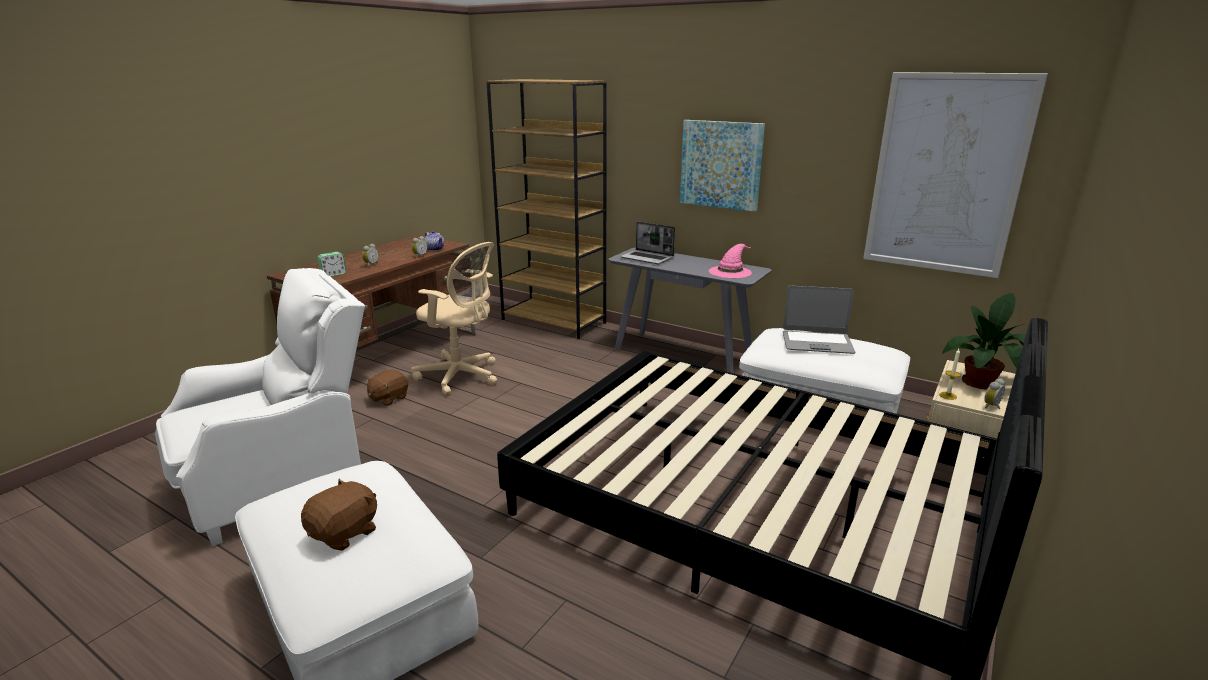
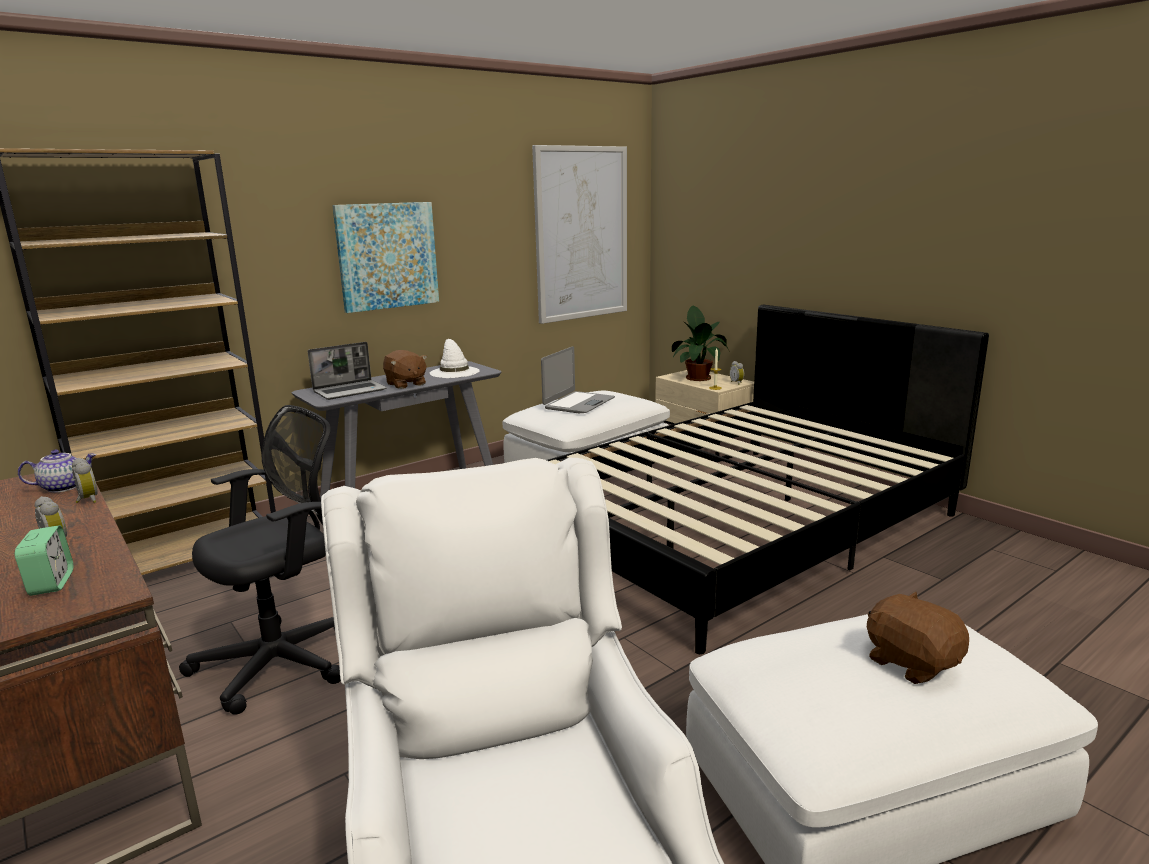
camera: 70 degrees left, 5 degrees down
brown plush toy [366,369,408,406] -> brown plush toy moved to [383,350,427,389]
beige office chair [411,242,497,396] -> black office chair [179,405,341,715]
pink hat [709,244,752,278] -> white hat [429,339,480,378]

